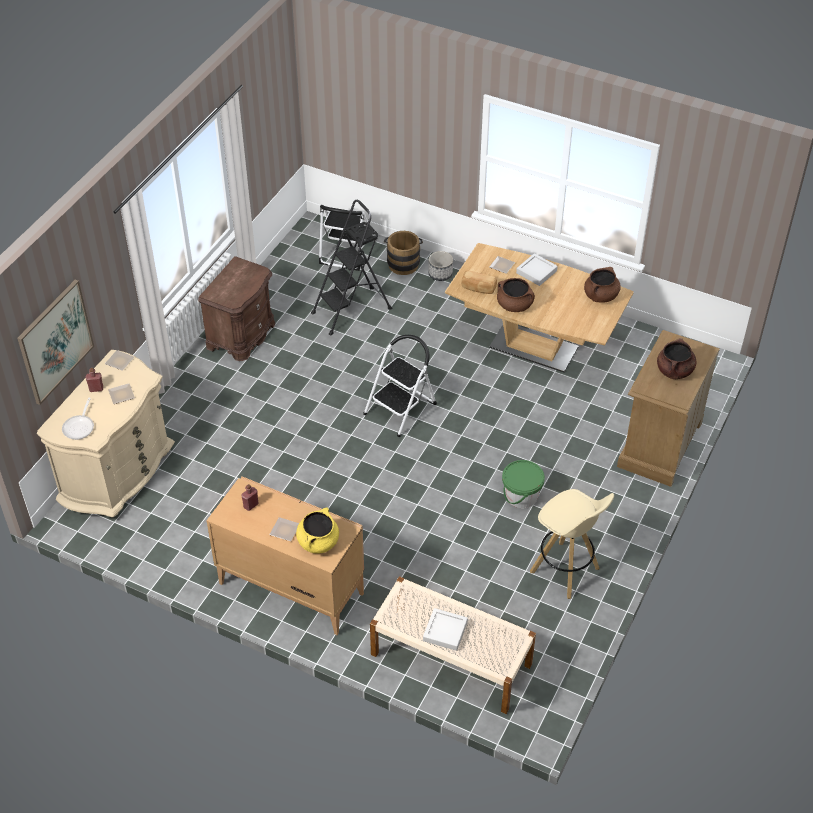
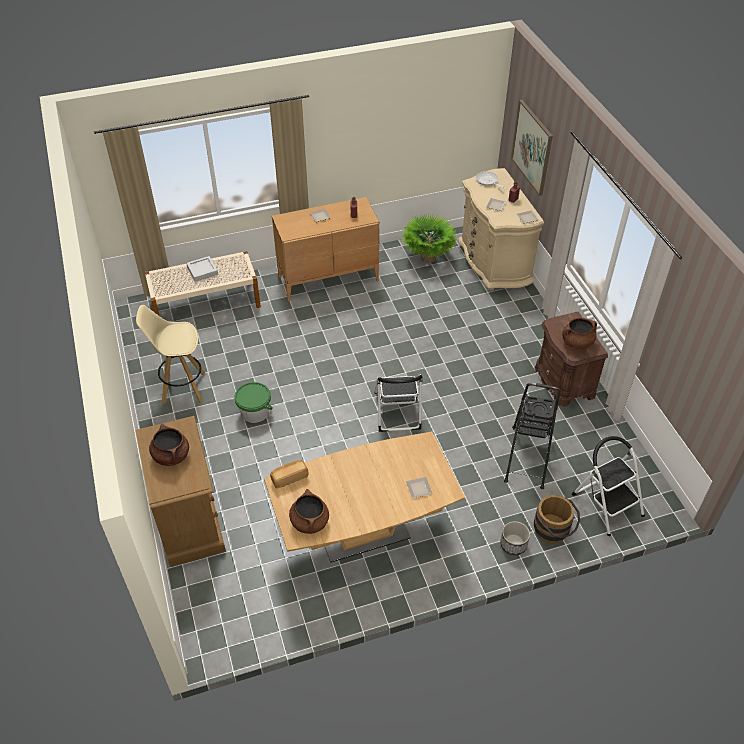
camera: 135 degrees right, 0 degrees up
yellow cooking pot [296,507,339,554] -> none
bread [461,270,497,294] -> bread moved to [270,460,309,489]
brown cooking pot [497,278,535,312] -> brown cooking pot moved to [562,318,597,349]
grey tray [516,253,558,286] -> none
none -> potted plant [401,213,458,263]

